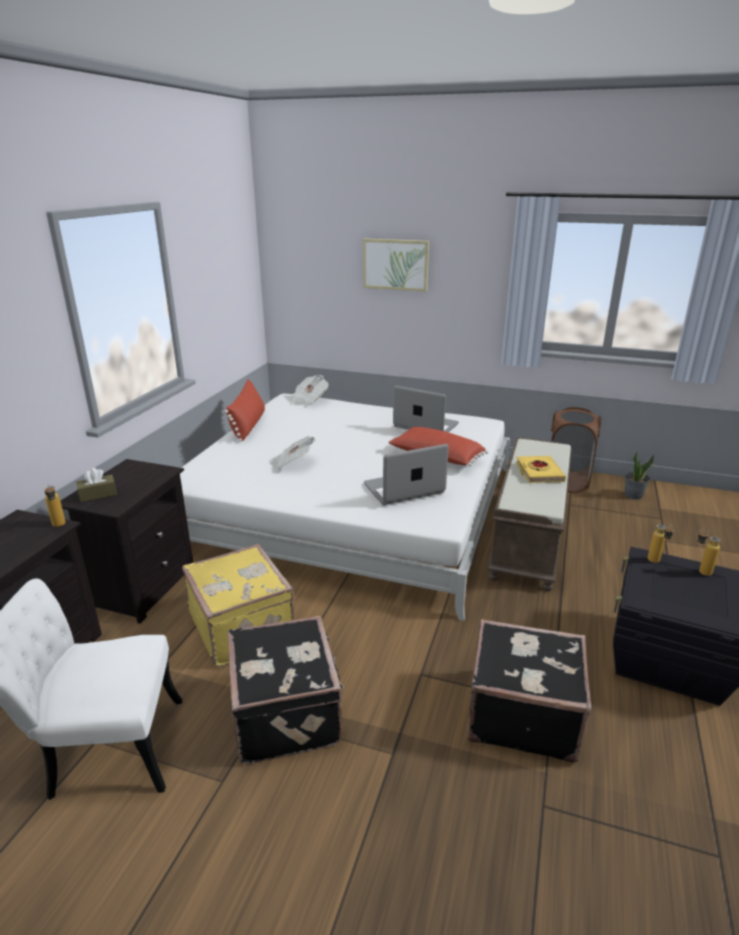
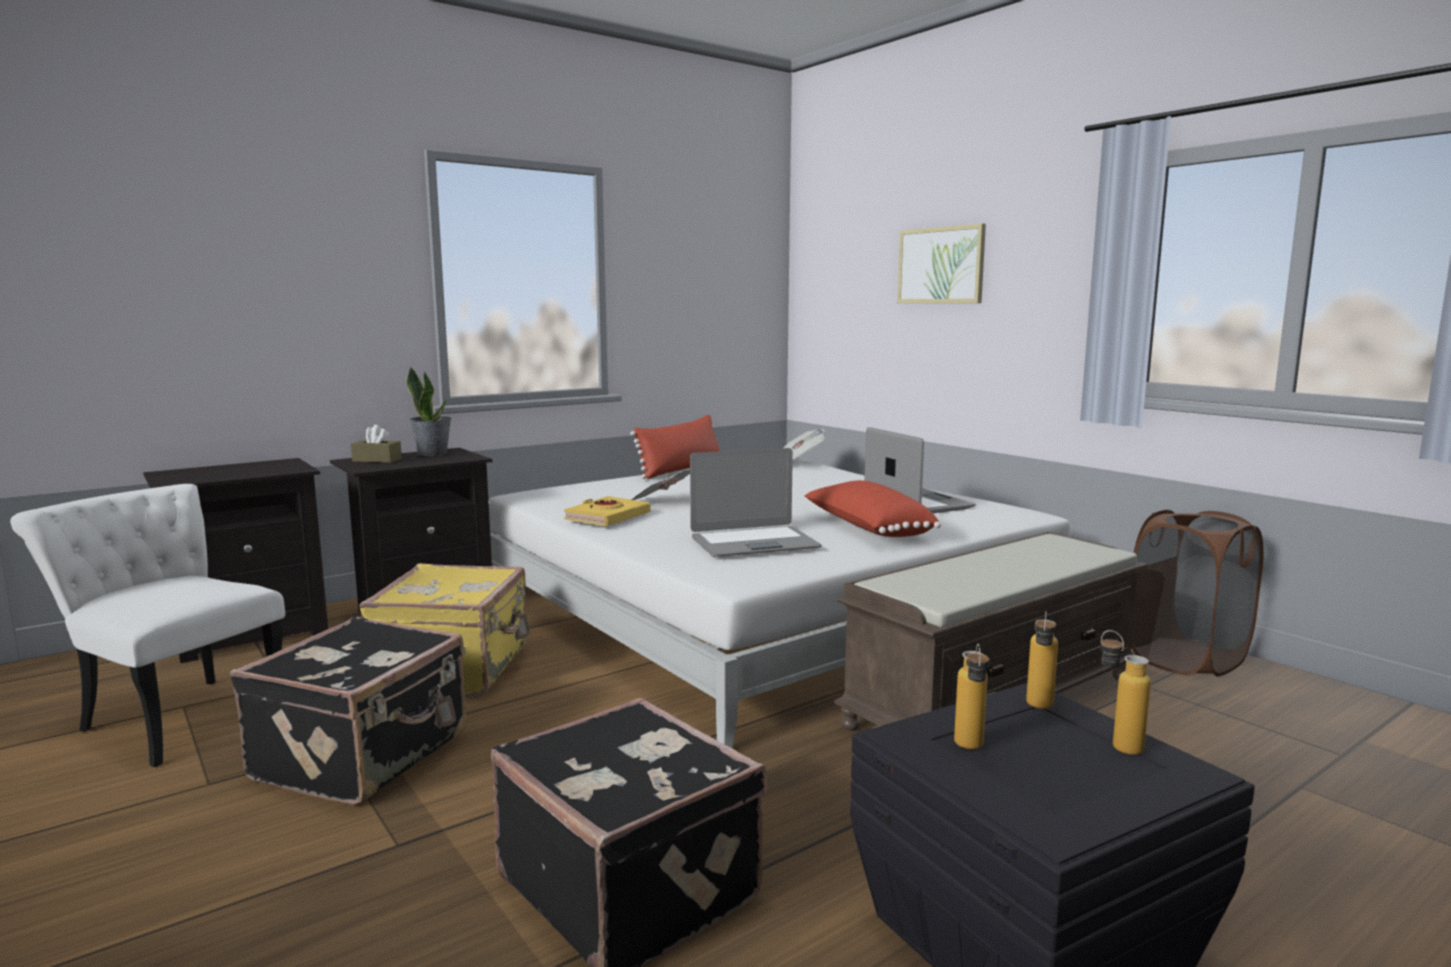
camera: 35 degrees right, 15 degrees down
bottle [44,484,66,527] -> bottle moved to [954,644,990,749]
laptop [364,444,449,505] -> laptop turned 150 degrees clockwise [690,448,821,557]
yellow book [516,456,566,483] -> yellow book moved to [564,496,650,526]
potted plant [625,452,655,500] -> potted plant moved to [406,367,451,456]

